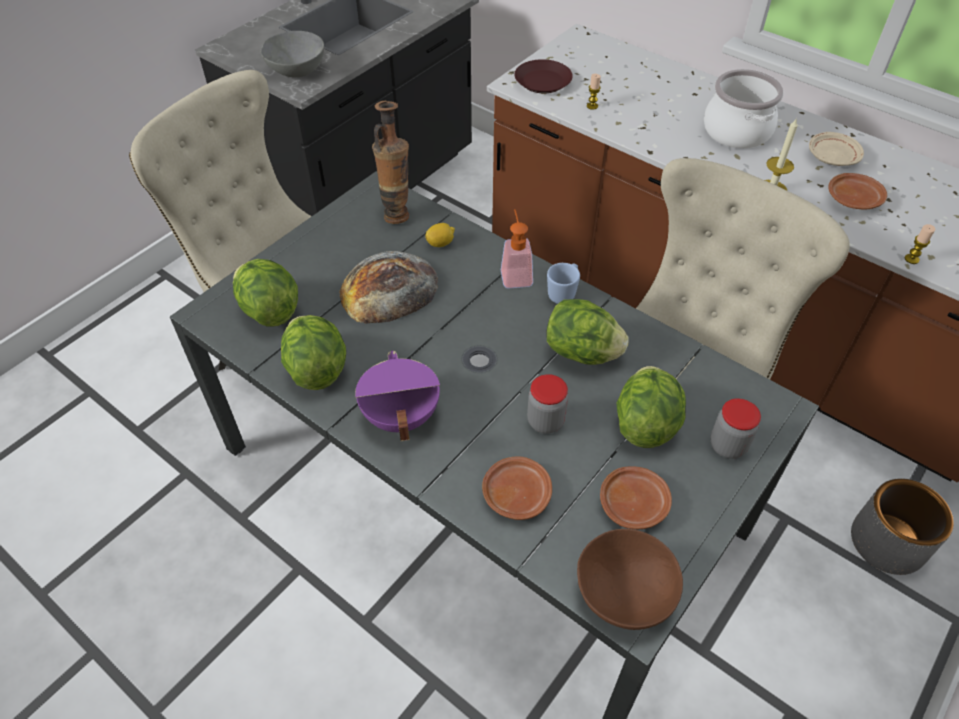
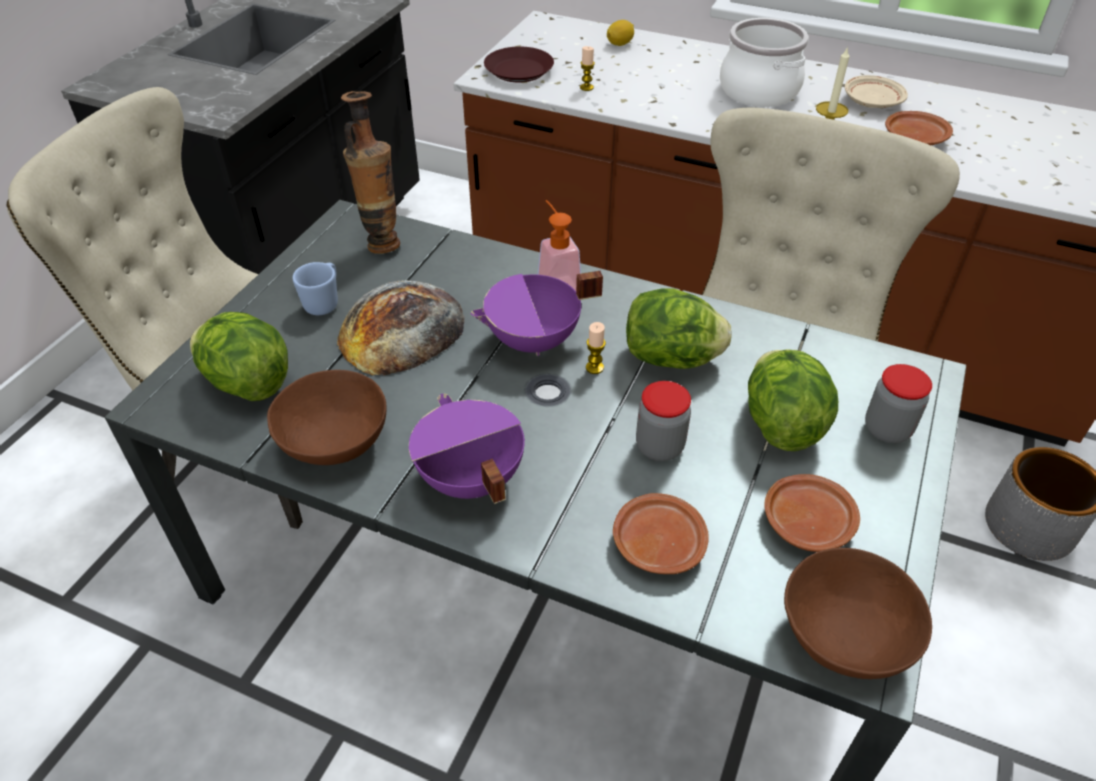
camera: 15 degrees left, 5 degrees down
grey bowl [260,31,324,78] -> none
lettuce [281,315,346,390] -> brown bowl [267,370,387,465]
lemon [425,223,455,247] -> lemon moved to [607,20,634,46]
blue mug [547,263,580,304] -> blue mug moved to [292,262,338,315]
candle [905,224,936,264] -> candle moved to [586,322,606,374]
none -> purple cooking pot [471,271,603,356]

